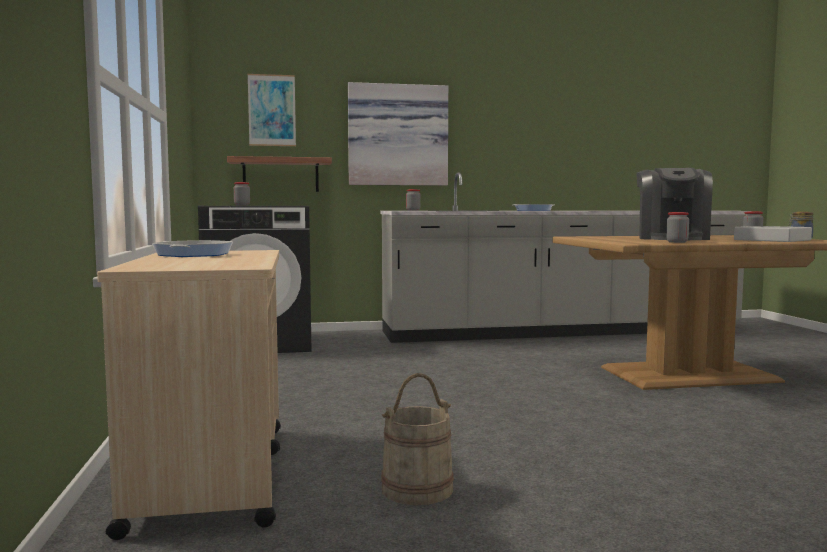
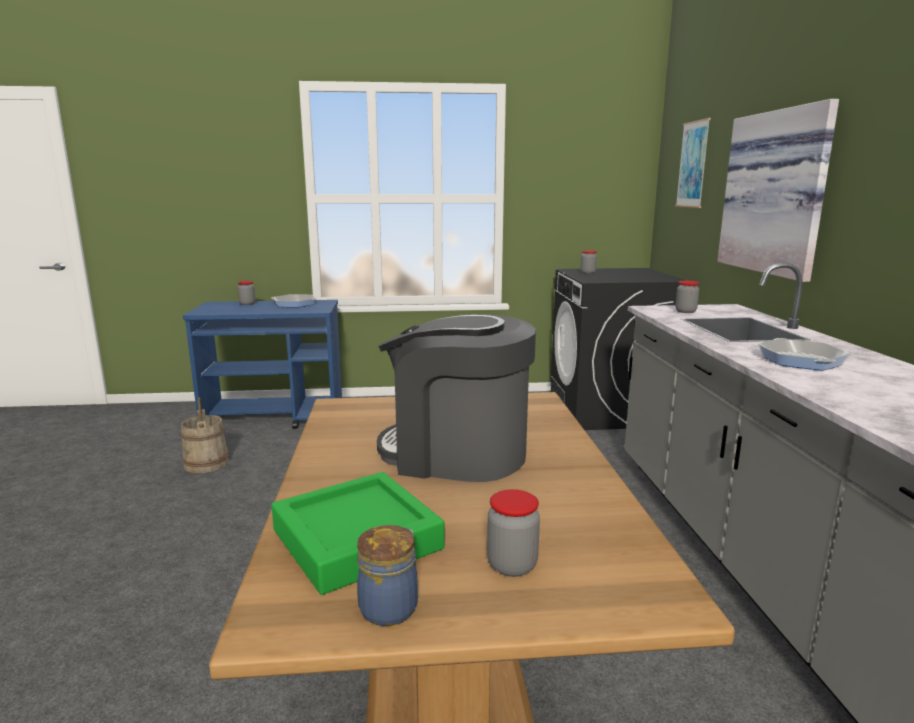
camera: 95 degrees right, 10 degrees up
beige cart [97,250,281,540] -> blue cart [183,300,342,429]
shelf [227,156,332,192] -> none
jar [666,212,689,243] -> jar moved to [238,281,255,305]
grey tray [734,226,812,242] -> green tray [271,472,445,595]

